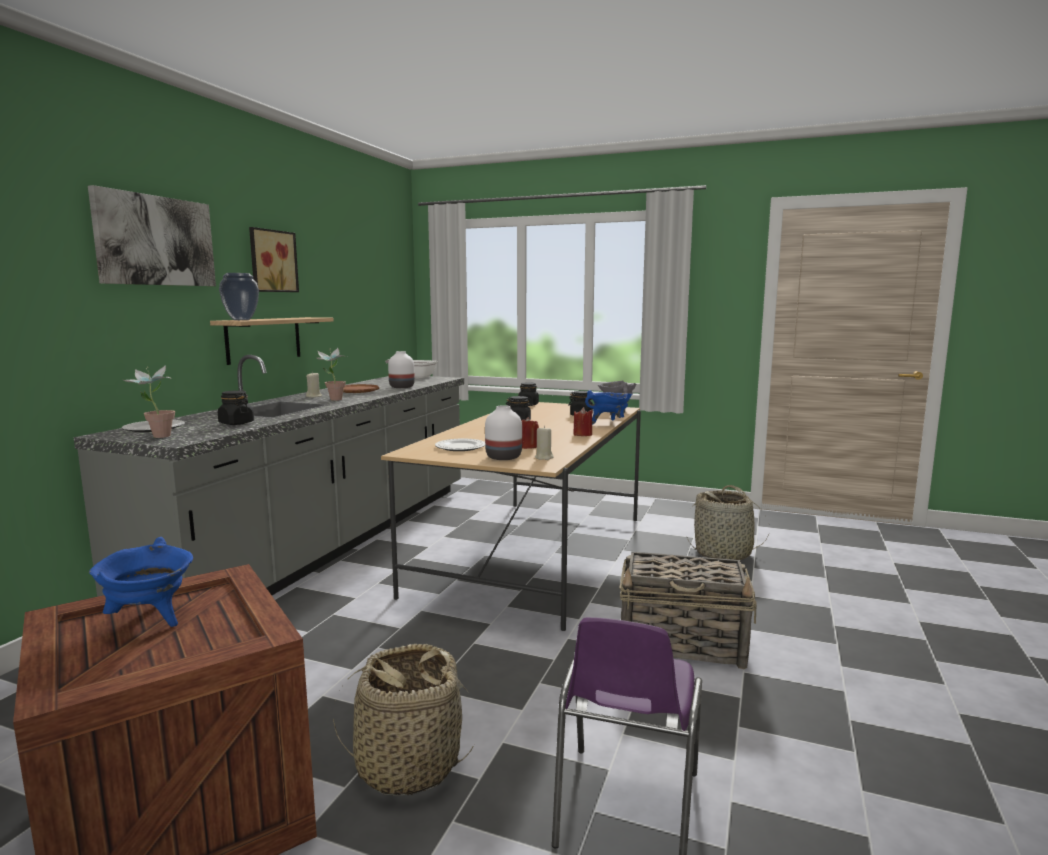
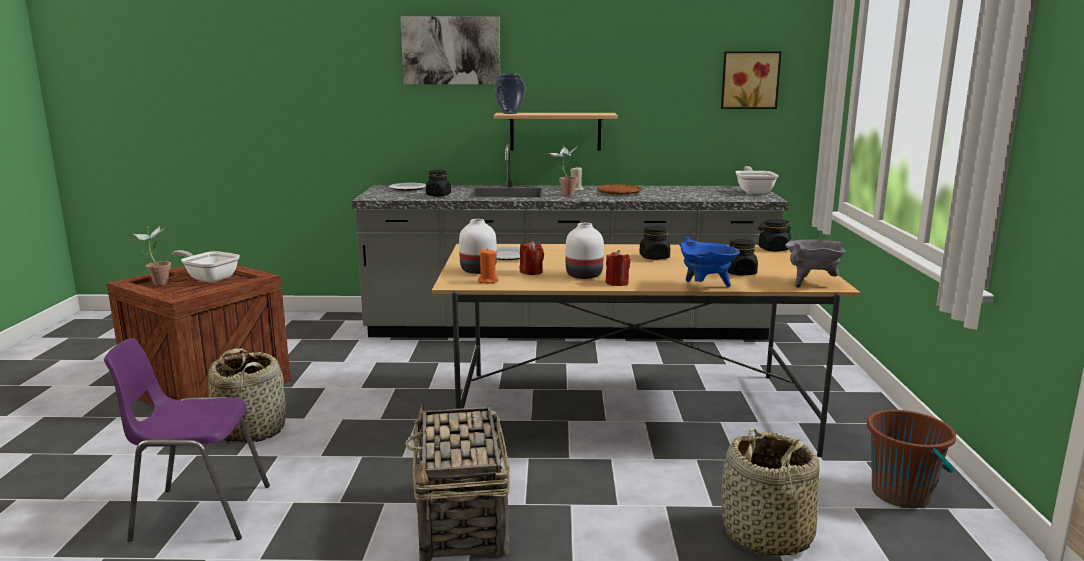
camera: 70 degrees right, 5 degrees up
blue cooking pot [89,537,193,627] -> frying pan [172,250,240,283]
potted plant [122,365,175,438] -> potted plant moved to [128,226,171,285]
picture [249,227,299,292] -> picture moved to [721,51,782,109]
white vase [388,351,415,388] -> white vase moved to [566,223,604,279]
beige candle [535,426,554,460] -> orange candle [478,248,498,284]
none -> brown bucket [867,409,956,508]

